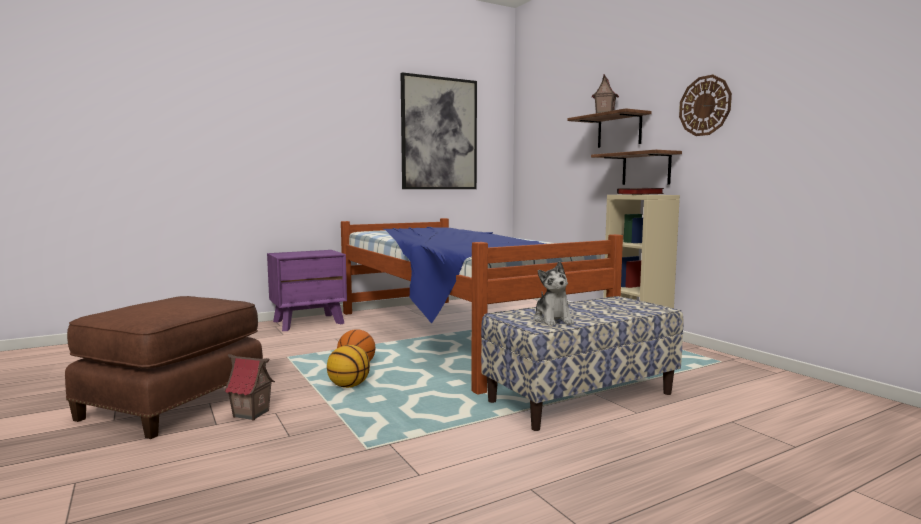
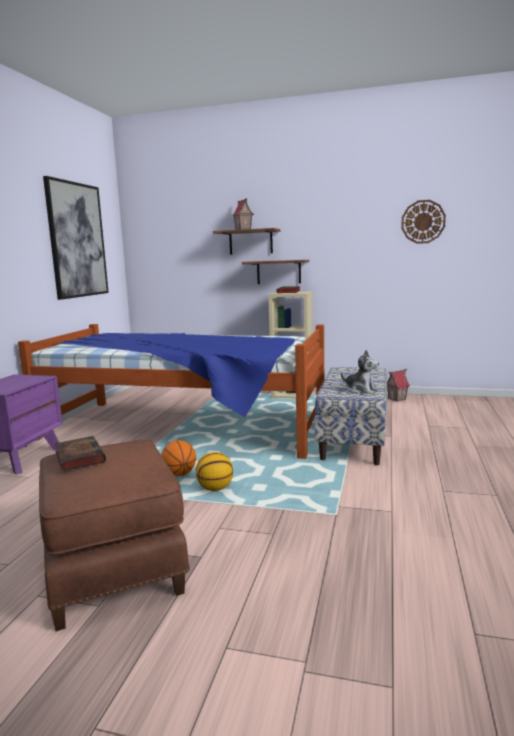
camera: 45 degrees left, 5 degrees up
toy house [223,354,275,420] -> toy house moved to [387,369,410,402]
wall clock [679,75,732,136] -> wall clock moved to [401,200,446,244]
none -> book [54,436,106,471]

